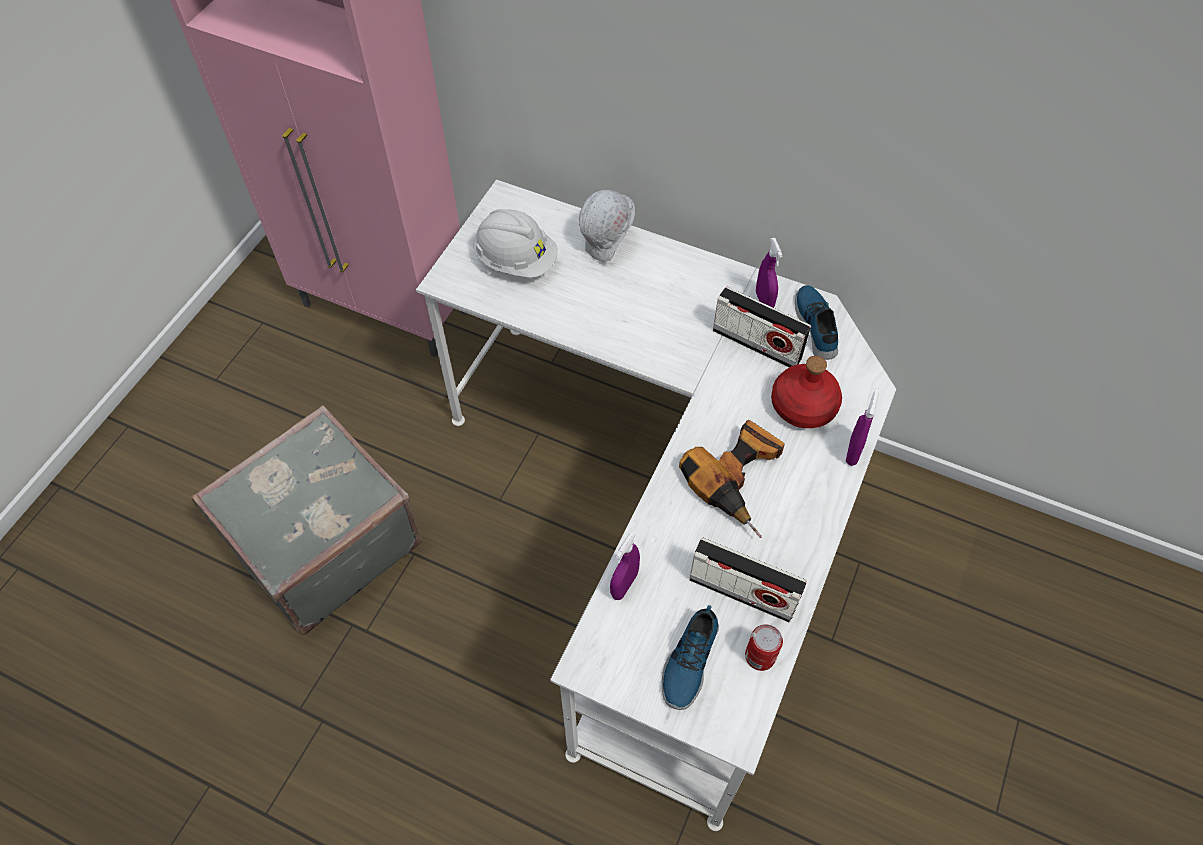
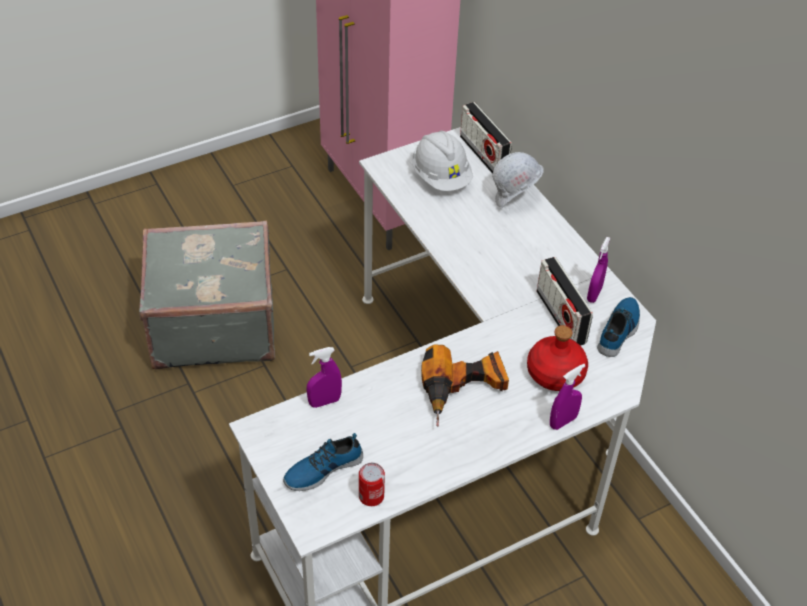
camera: 35 degrees right, 10 degrees down
radio [689,538,807,622] -> radio moved to [460,102,512,174]

